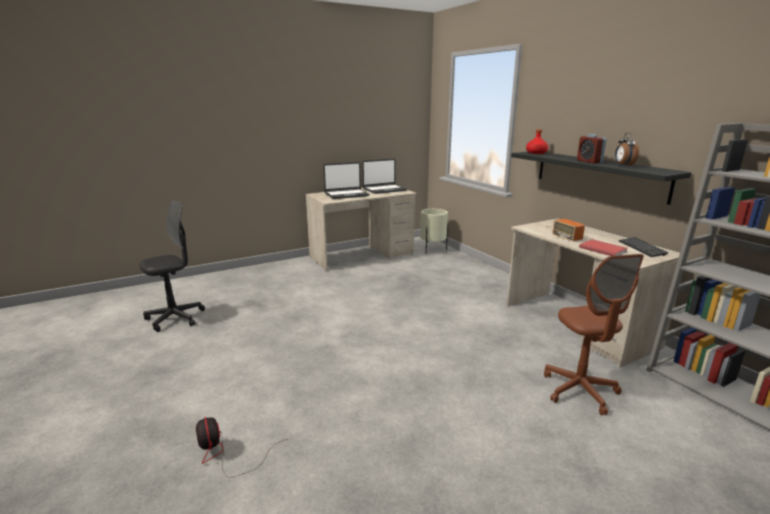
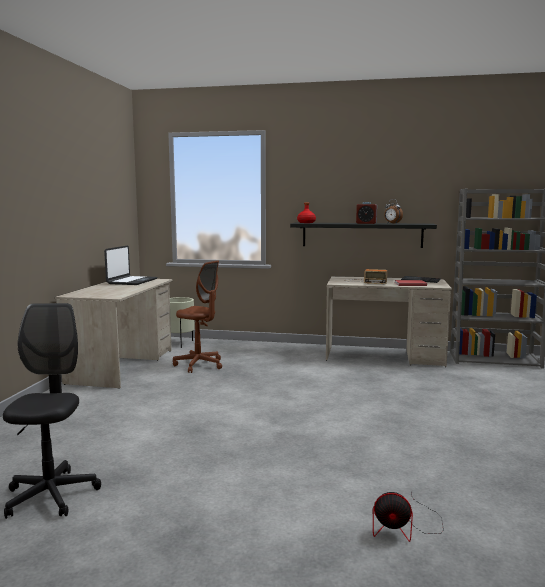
camera: 50 degrees left, 10 degrees down
laptop [323,162,370,199] -> none
brown office chair [544,254,644,415] -> brown office chair moved to [173,260,222,373]

